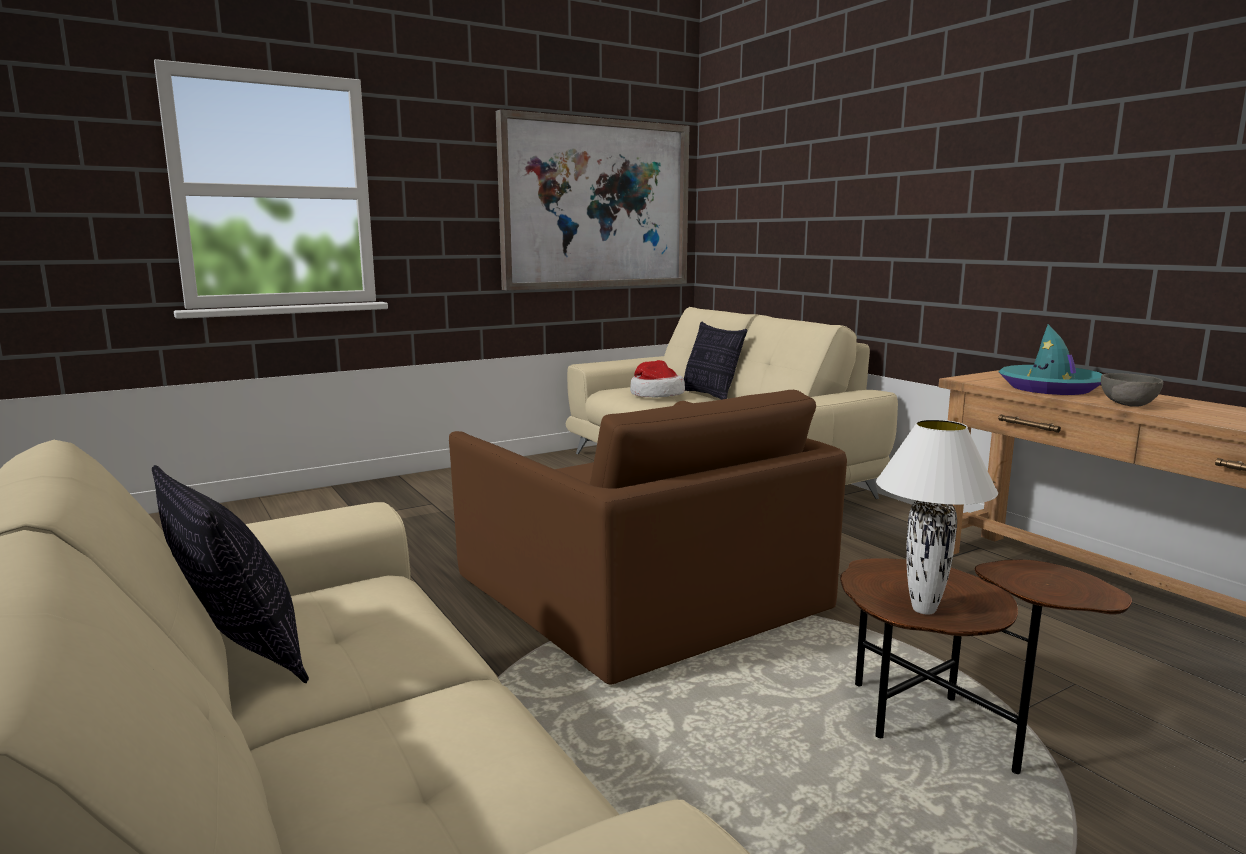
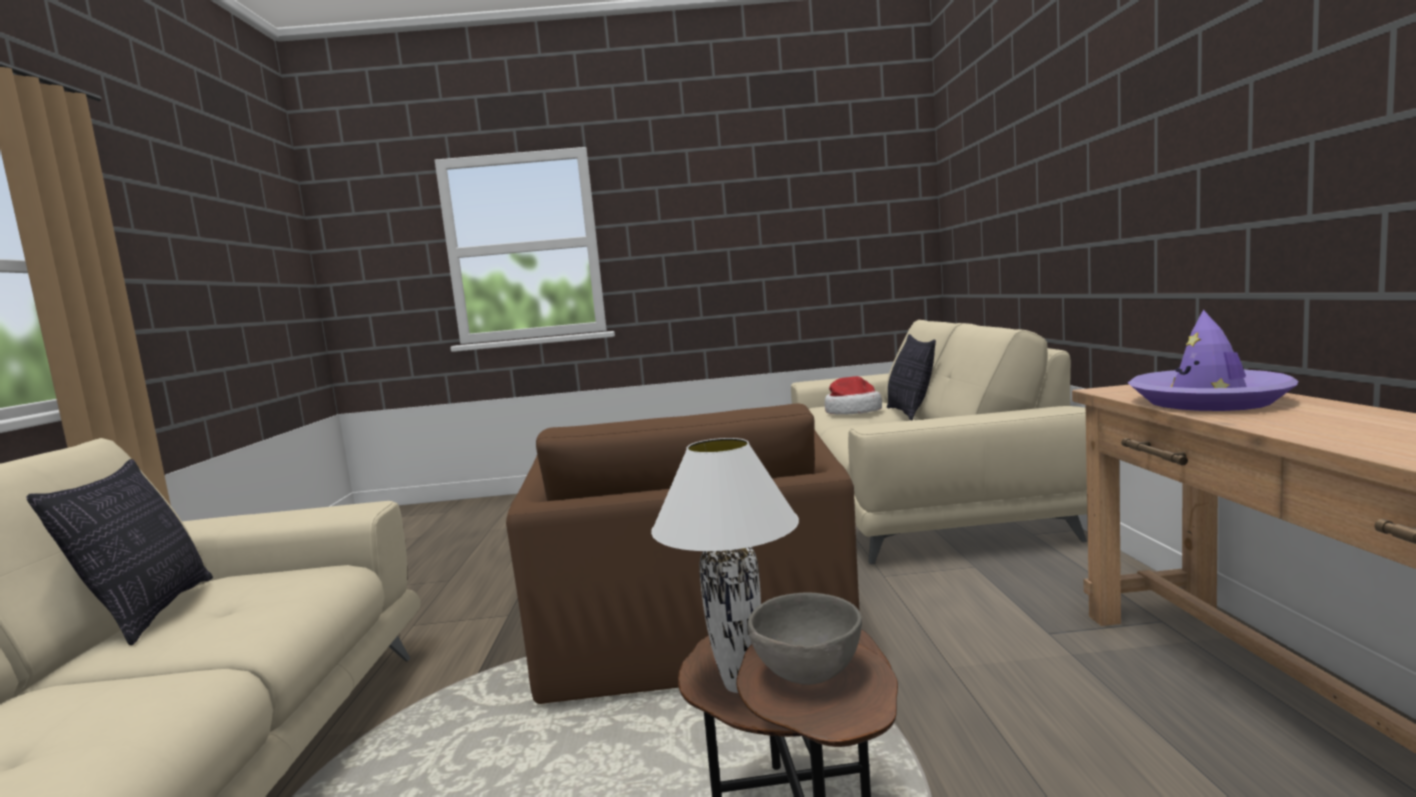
camera: 30 degrees right, 5 degrees down
picture [496,109,689,290] -> none
turquoise hat [998,324,1102,395] -> purple hat [1128,310,1298,411]
grey bowl [1101,373,1163,407] -> grey bowl moved to [748,592,862,685]

